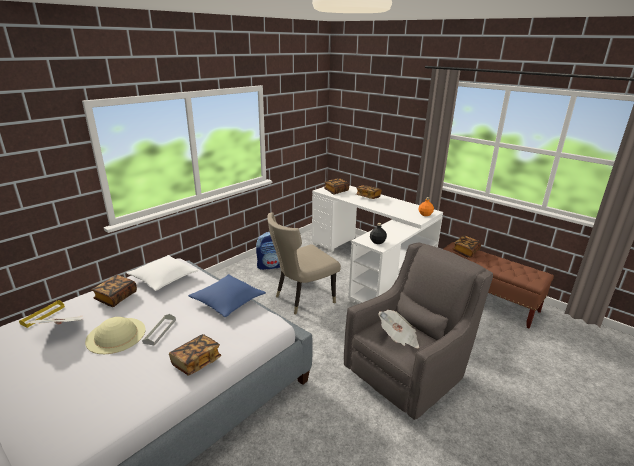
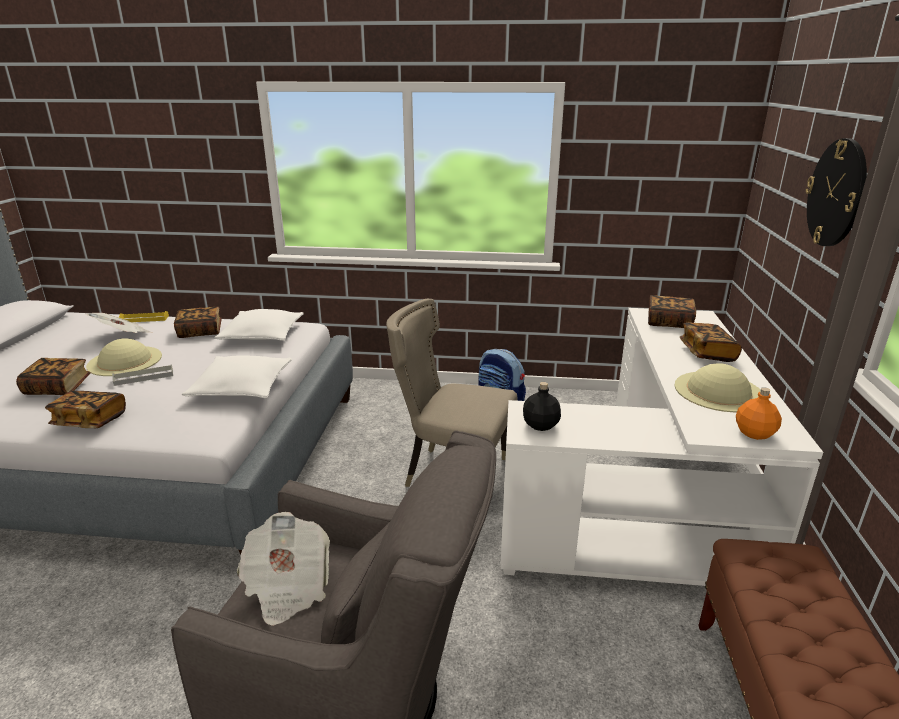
camera: 55 degrees right, 0 degrees up
blue pillow [188,274,266,317] -> white pillow [182,355,292,399]
book [452,235,481,258] -> book moved to [16,358,91,395]
none -> beige hat [675,363,761,412]
none -> wall clock [806,138,867,246]

